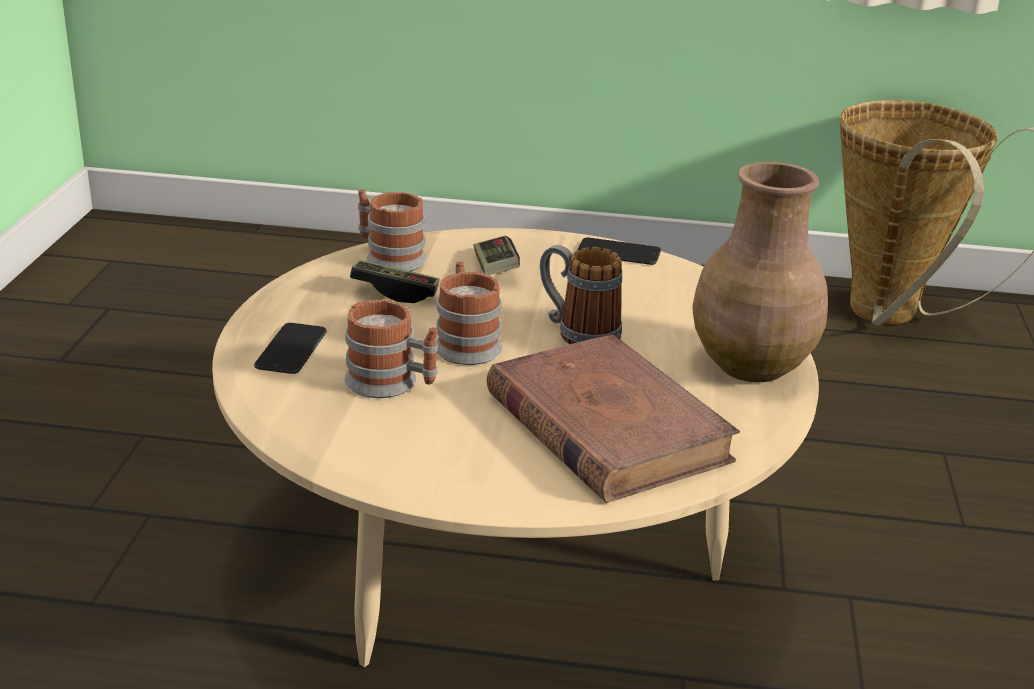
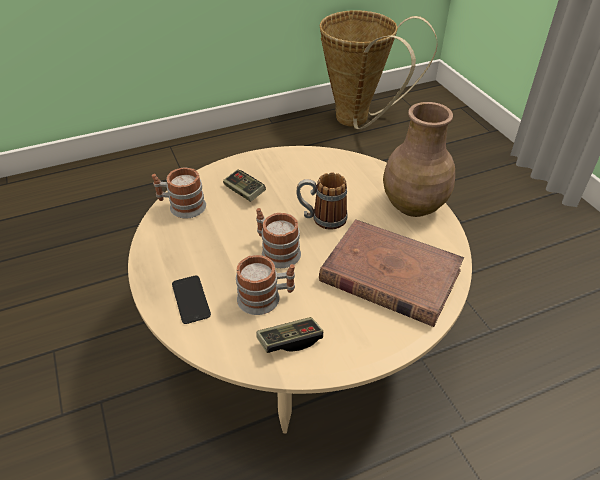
camera: 30 degrees left, 15 degrees up
game controller [350,260,440,303] -> game controller moved to [256,317,323,353]
phone [578,237,661,265] -> none

